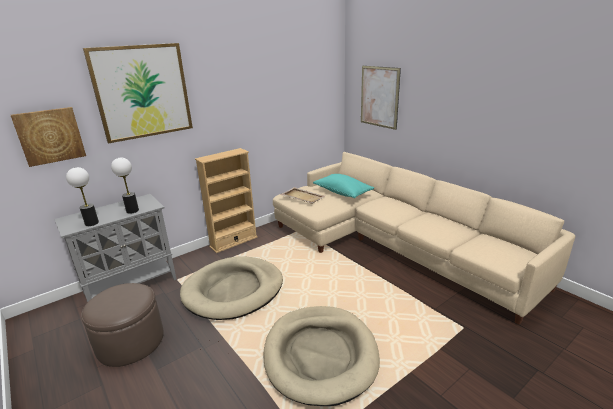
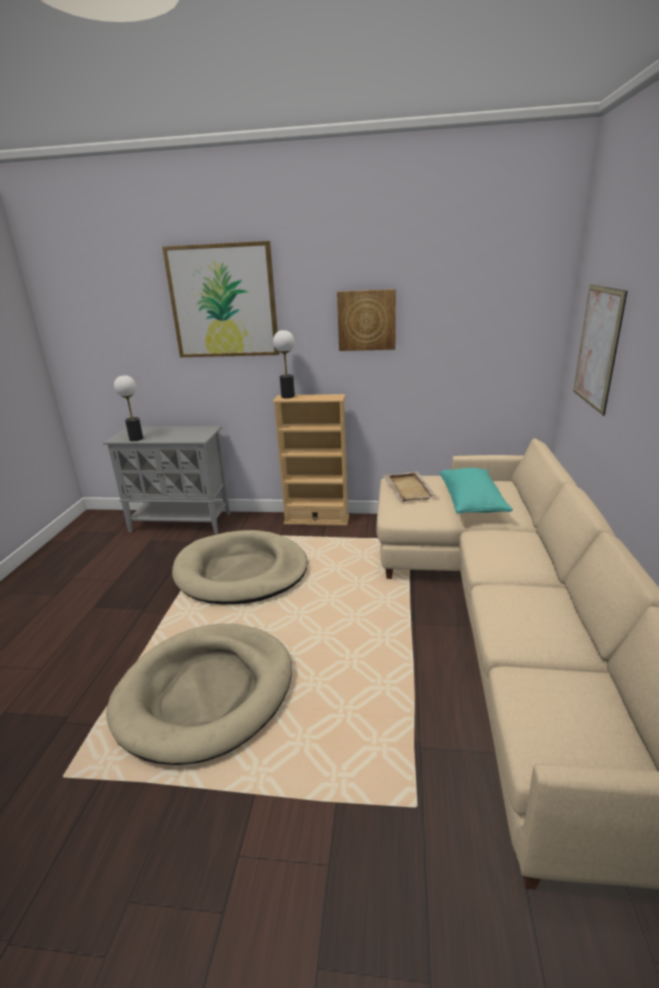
camera: 45 degrees right, 0 degrees up
picture [11,107,86,167] -> picture moved to [337,289,396,351]
brown ottoman [81,283,164,367] -> none
table lamp [111,158,139,214] -> table lamp moved to [273,330,295,399]

